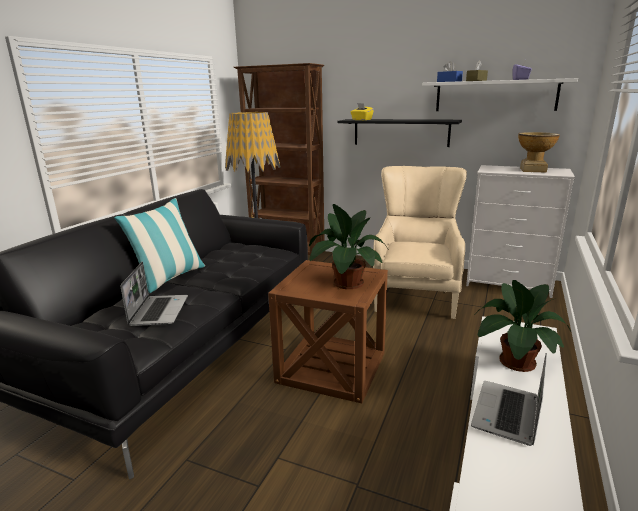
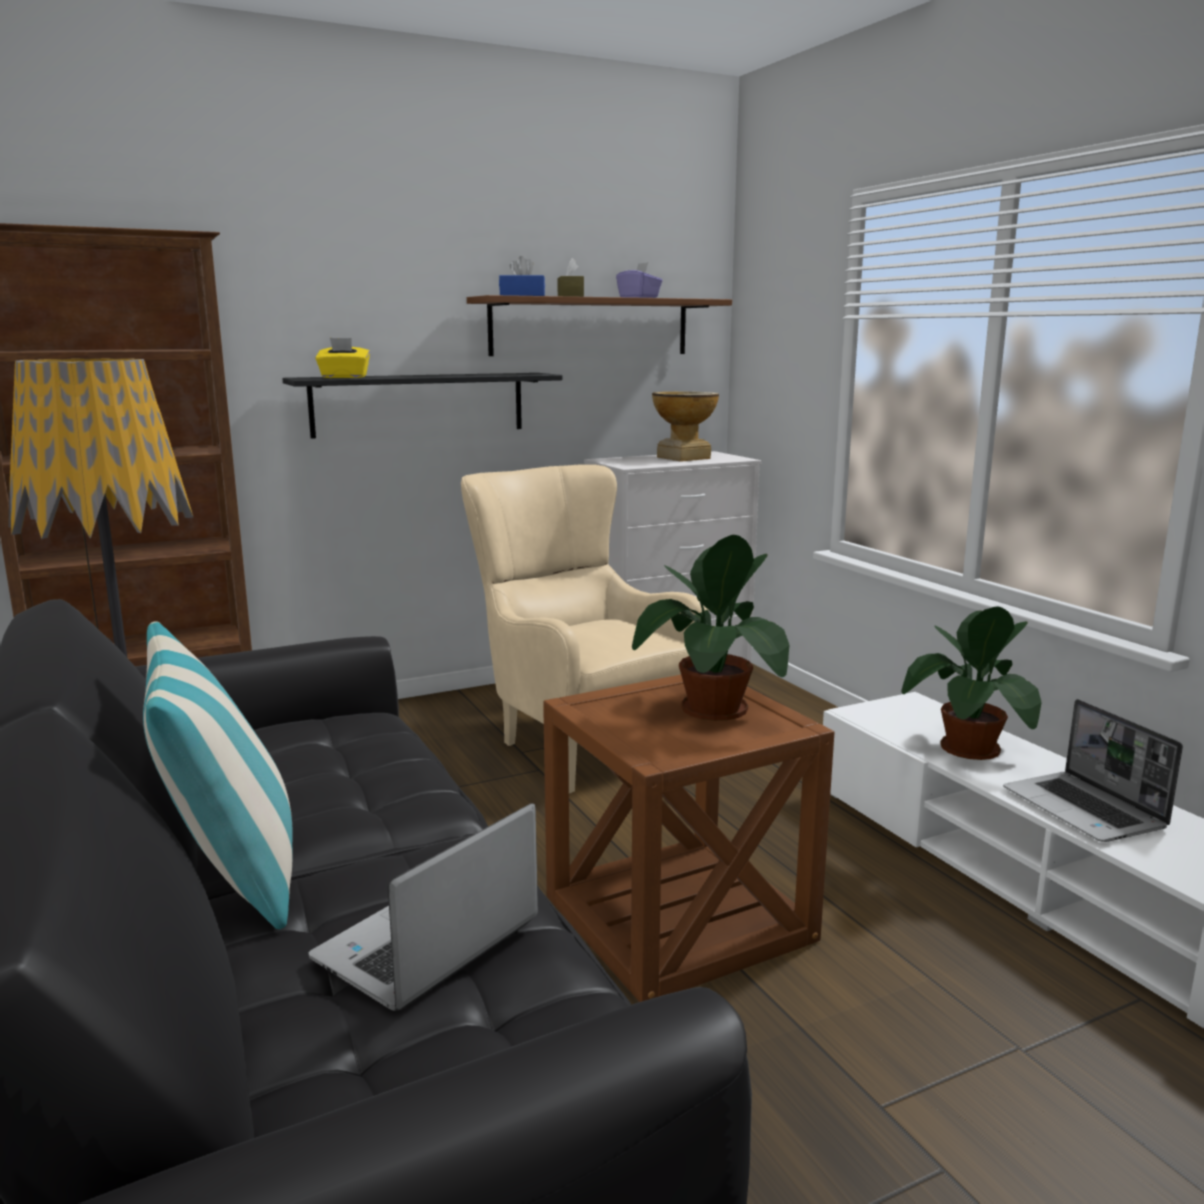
camera: 50 degrees left, 5 degrees down
laptop [120,262,188,326] -> laptop turned 90 degrees counterclockwise [309,803,538,1011]
white shelf [422,78,578,111] -> brown shelf [467,295,732,356]

